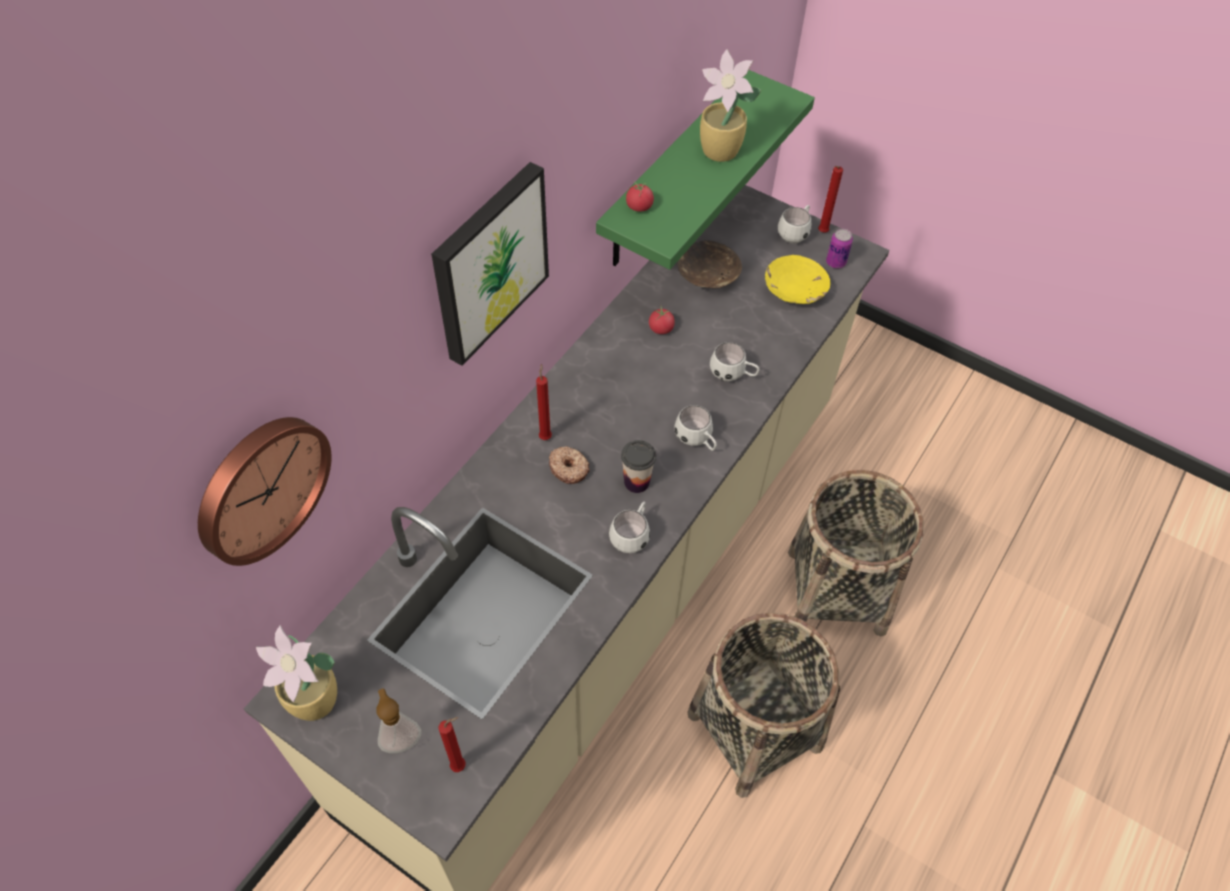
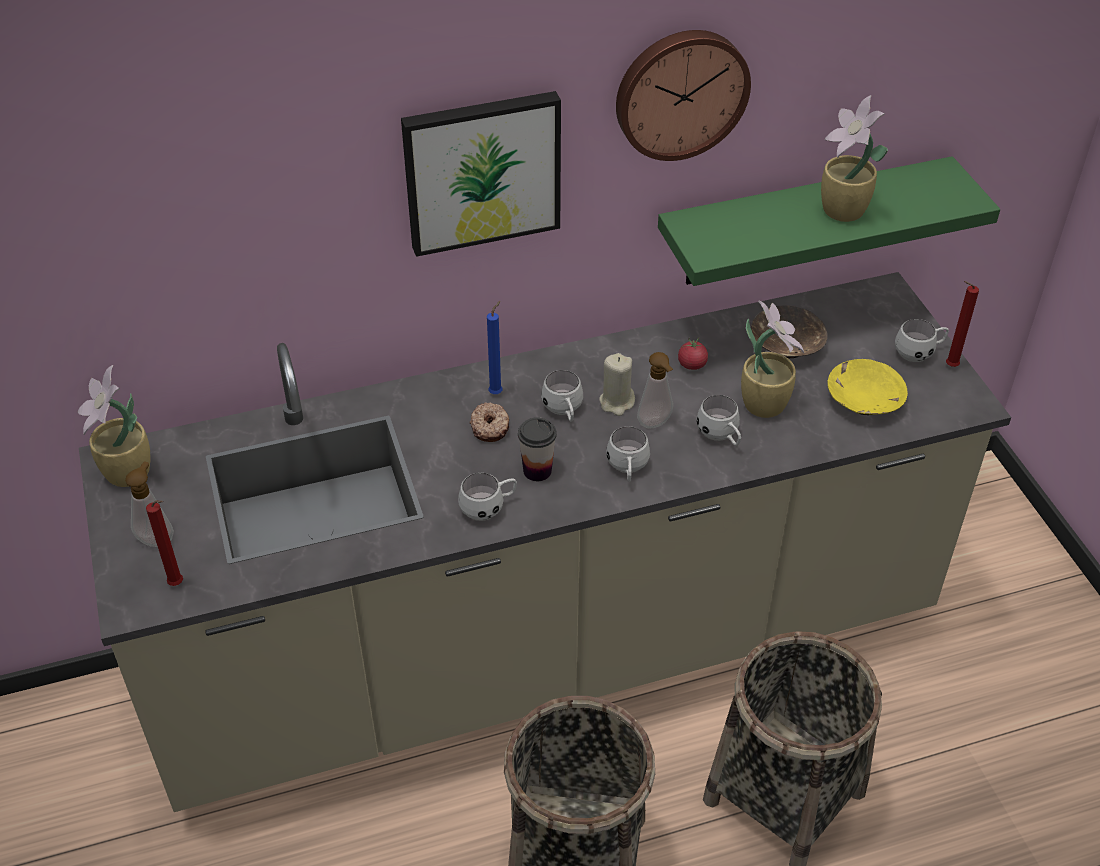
camera: 40 degrees right, 10 degrees down
wall clock [198,417,332,566] -> wall clock moved to [616,30,751,161]
red candle [536,364,552,440] -> blue candle [487,301,502,394]
tomato [626,181,654,212] -> none
can [826,229,853,269] -> none
none -> white mug [541,370,583,422]
none -> beige candle [599,353,635,416]
none -> soap dispenser [637,352,673,429]
none -> potted plant [741,301,804,418]

